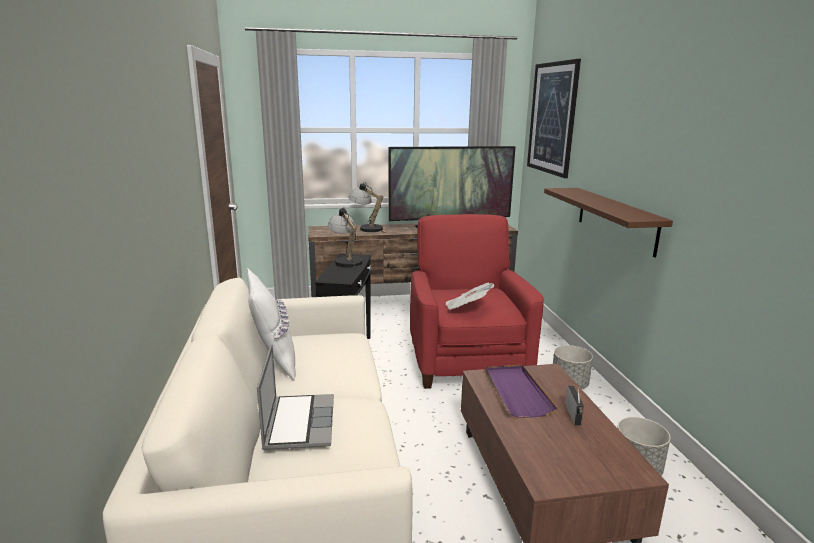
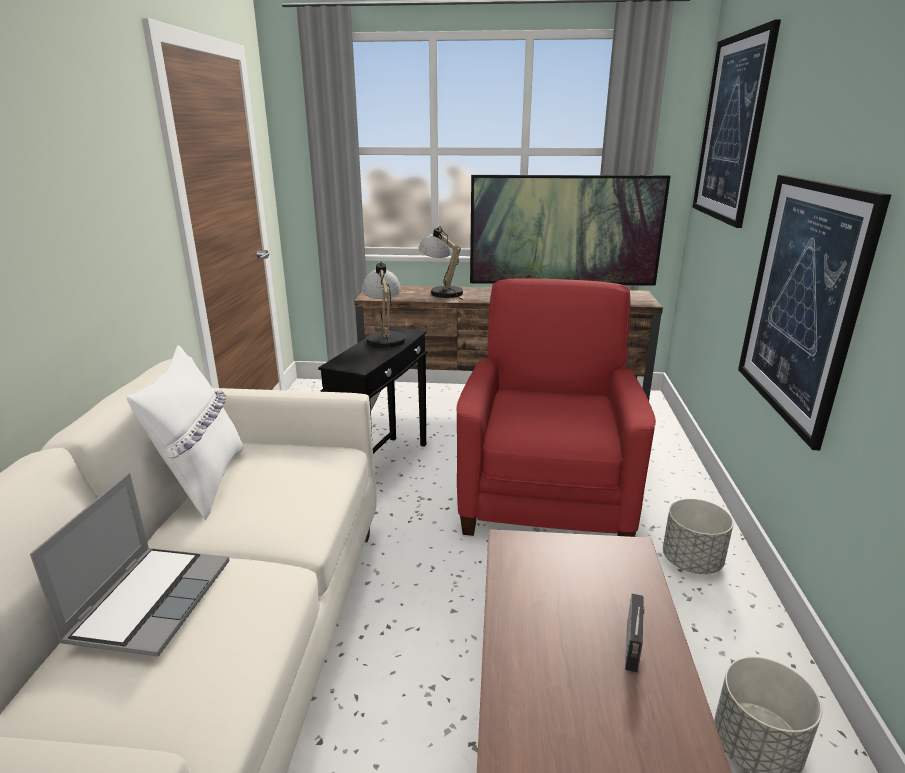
camera: 15 degrees right, 5 degrees up
newspaper [446,283,494,310] -> none
purple tray [485,365,558,418] -> none
brown shelf [544,188,673,257] -> picture [738,174,891,450]

